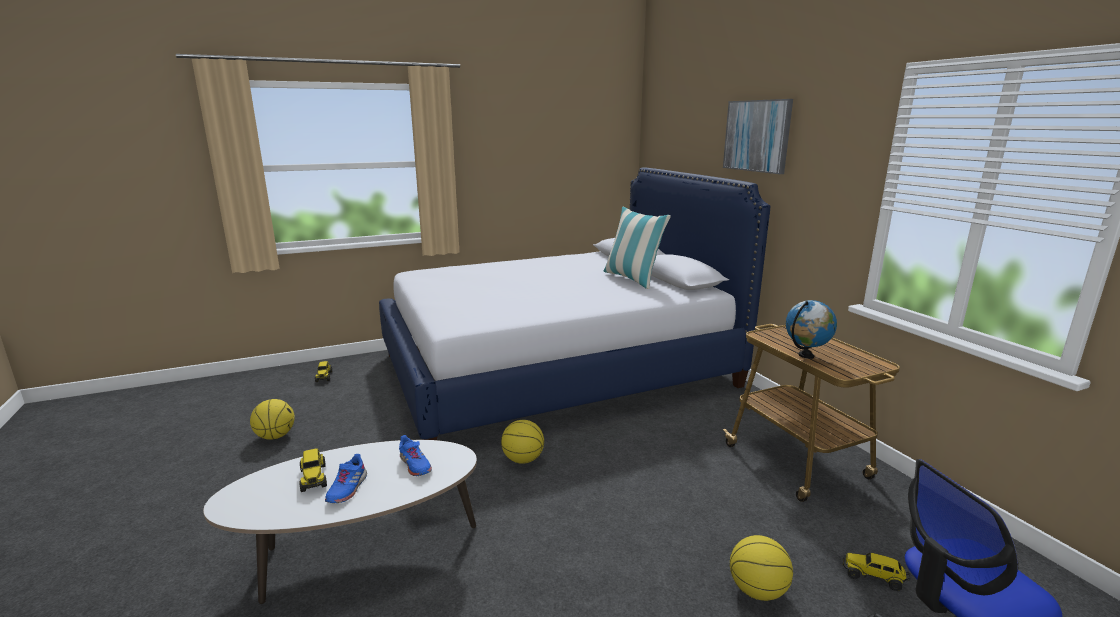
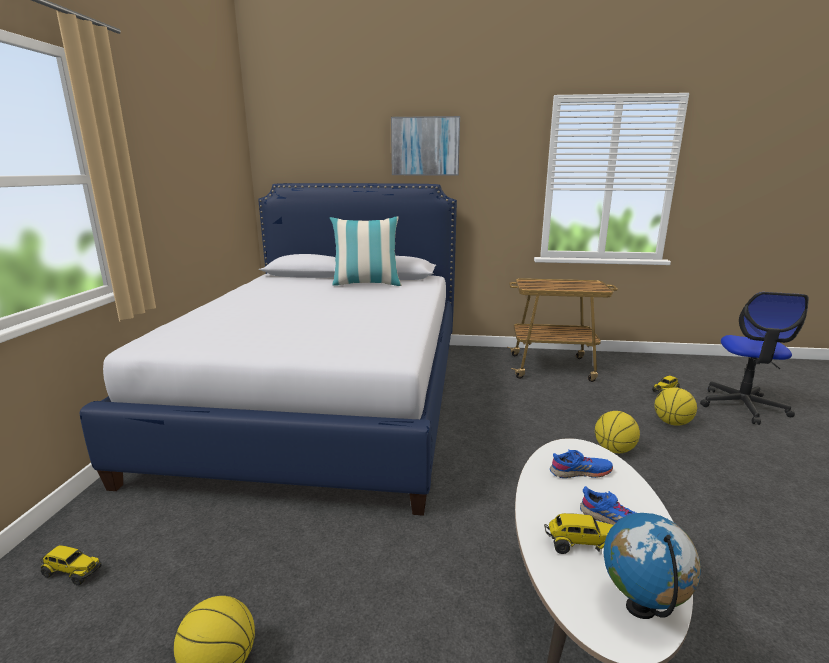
camera: 60 degrees left, 0 degrees up
basketball [501,420,544,464] -> basketball moved to [595,411,640,453]
globe [786,300,837,359] -> globe moved to [604,513,701,619]

